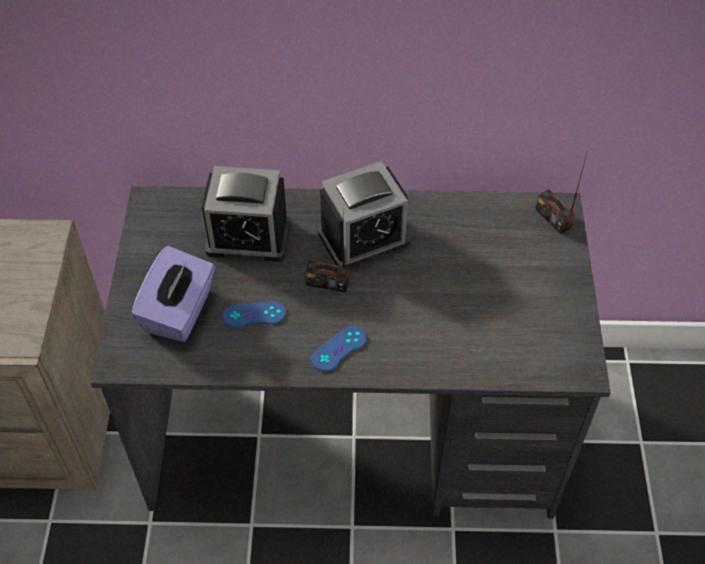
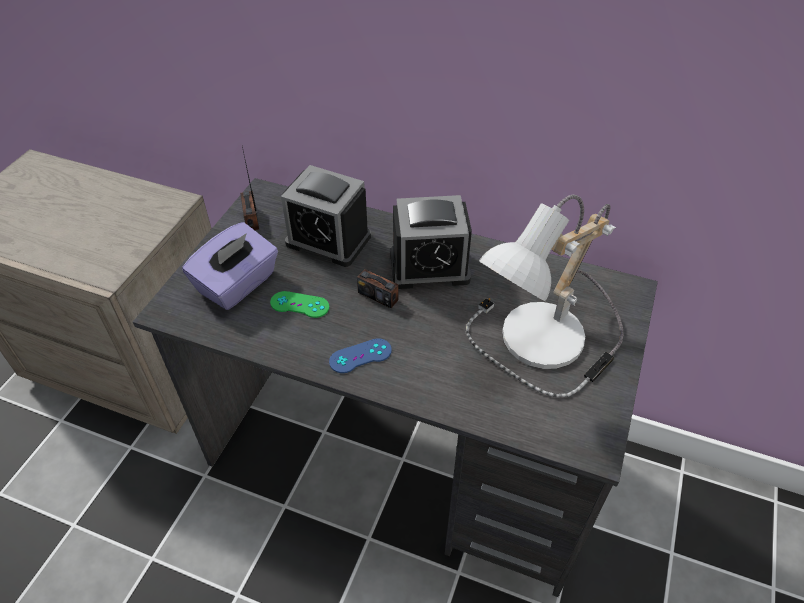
camera: 20 degrees right, 5 degrees down
blue game controller [223,301,286,328] -> green game controller [270,291,329,318]
radio [535,154,587,234] -> radio moved to [240,146,259,230]
none -> table lamp [466,195,624,398]

